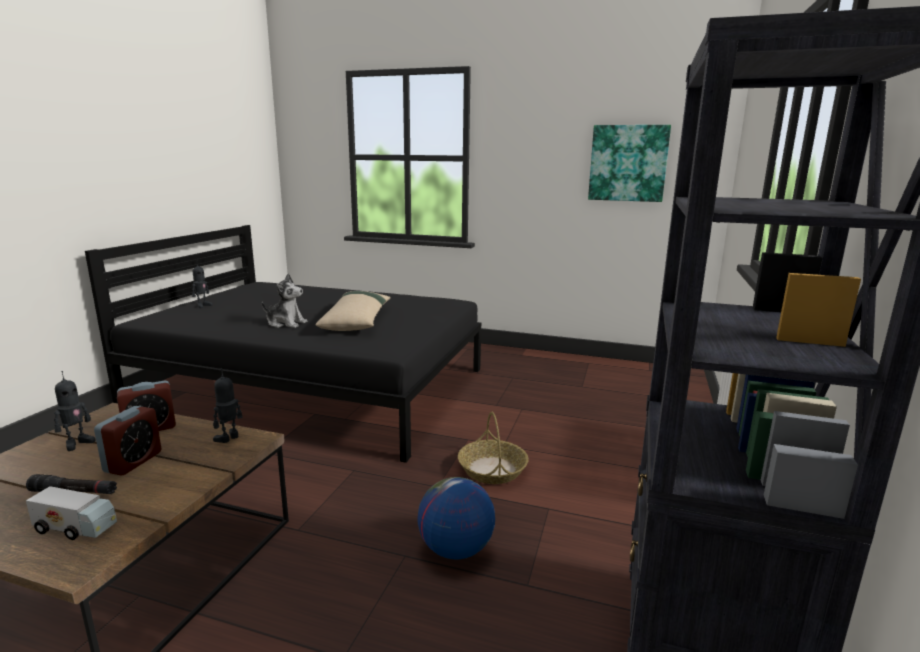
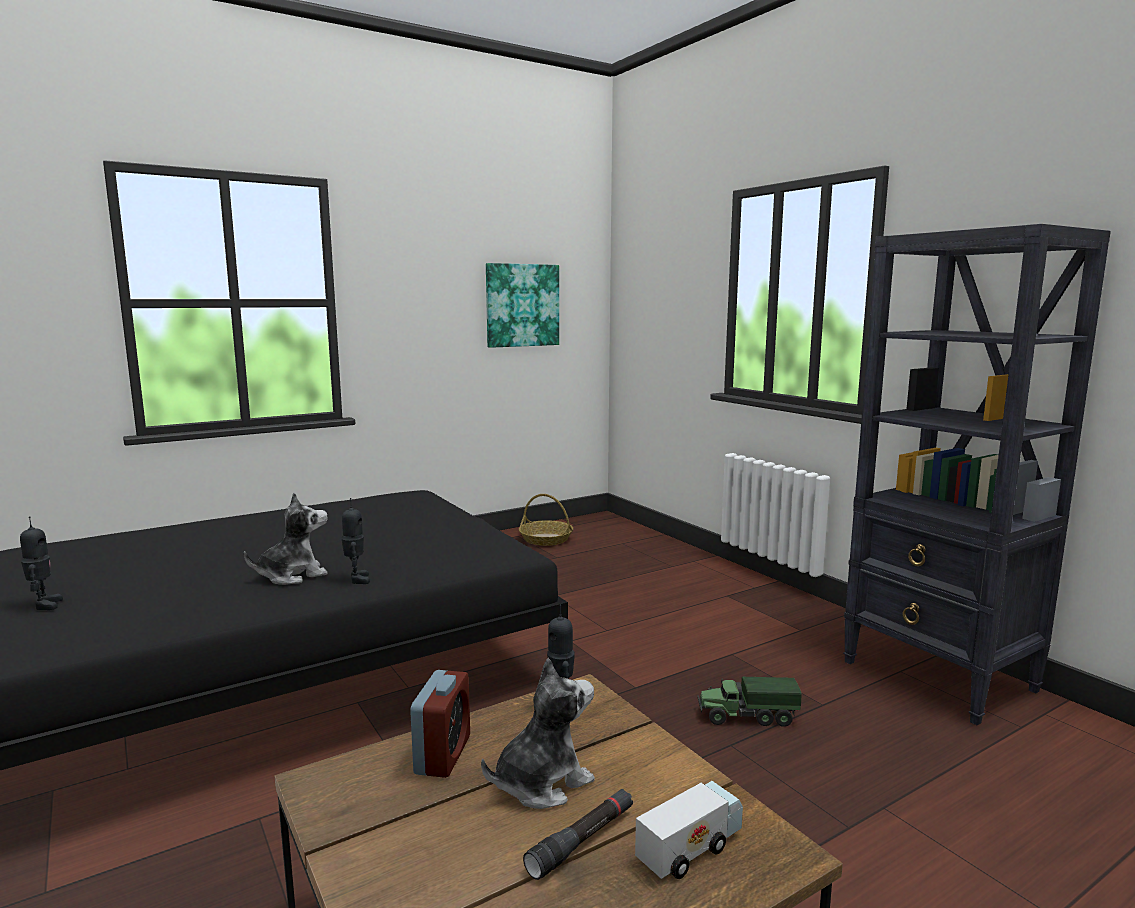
camera: 50 degrees left, 5 degrees down
toy robot [54,371,96,451] -> toy robot moved to [342,498,370,584]
alarm clock [94,406,162,475] -> plush toy [481,658,595,809]
beige pillow [315,291,391,331] -> none
globe [417,477,495,559] -> toy truck [697,677,802,727]
basket [458,412,528,484] -> basket moved to [519,494,573,546]

